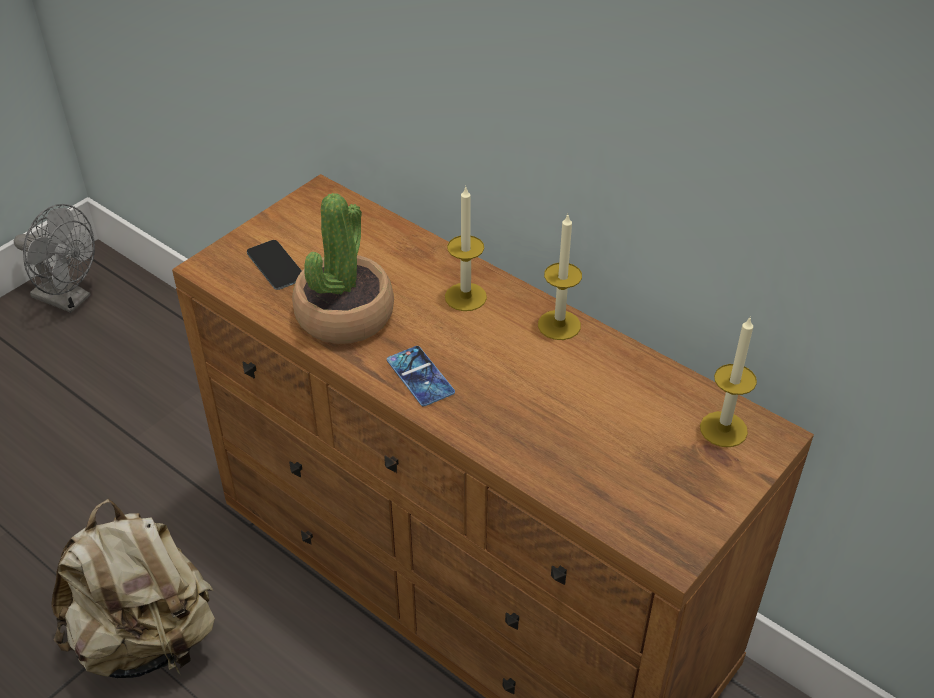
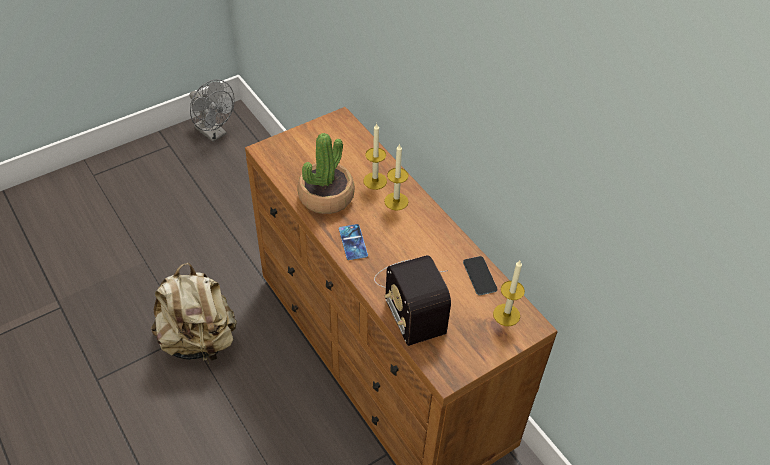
camera: 15 degrees right, 5 degrees up
phone [247,240,302,290] -> phone moved to [463,256,497,295]
candle [538,215,582,340] -> candle moved to [363,123,387,190]
none -> radio [374,255,451,346]

